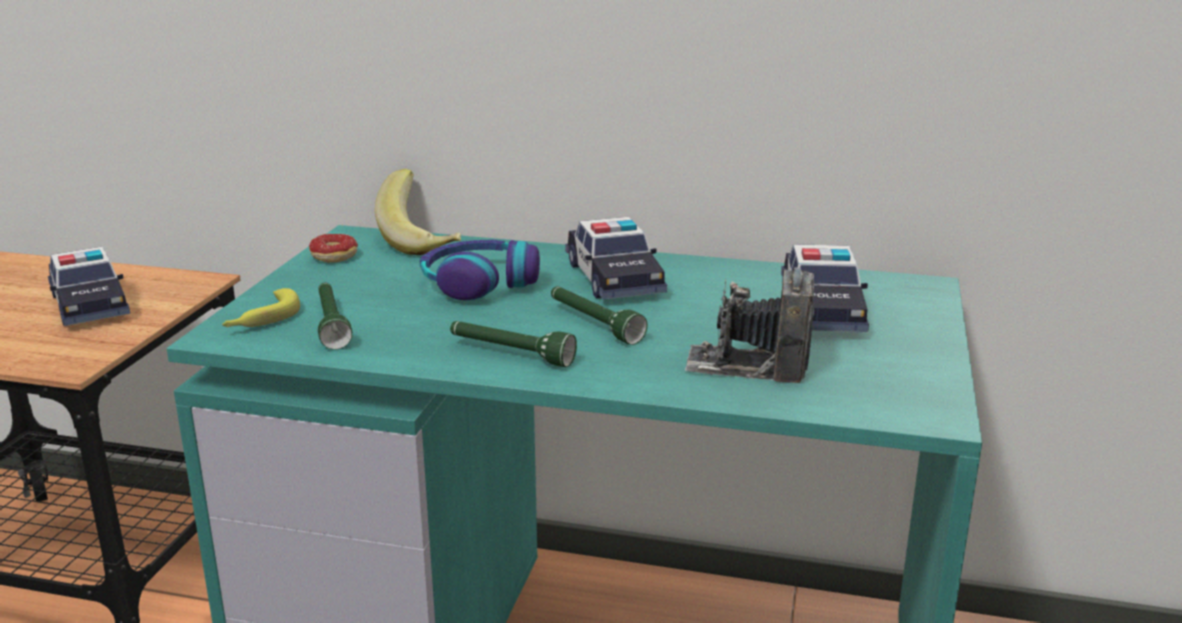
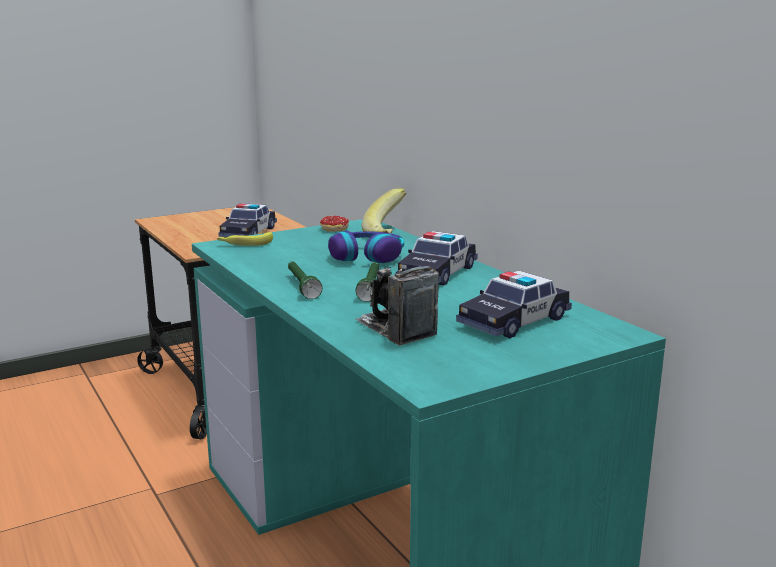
camera: 45 degrees right, 5 degrees down
green flashlight [318,283,352,350] -> none

